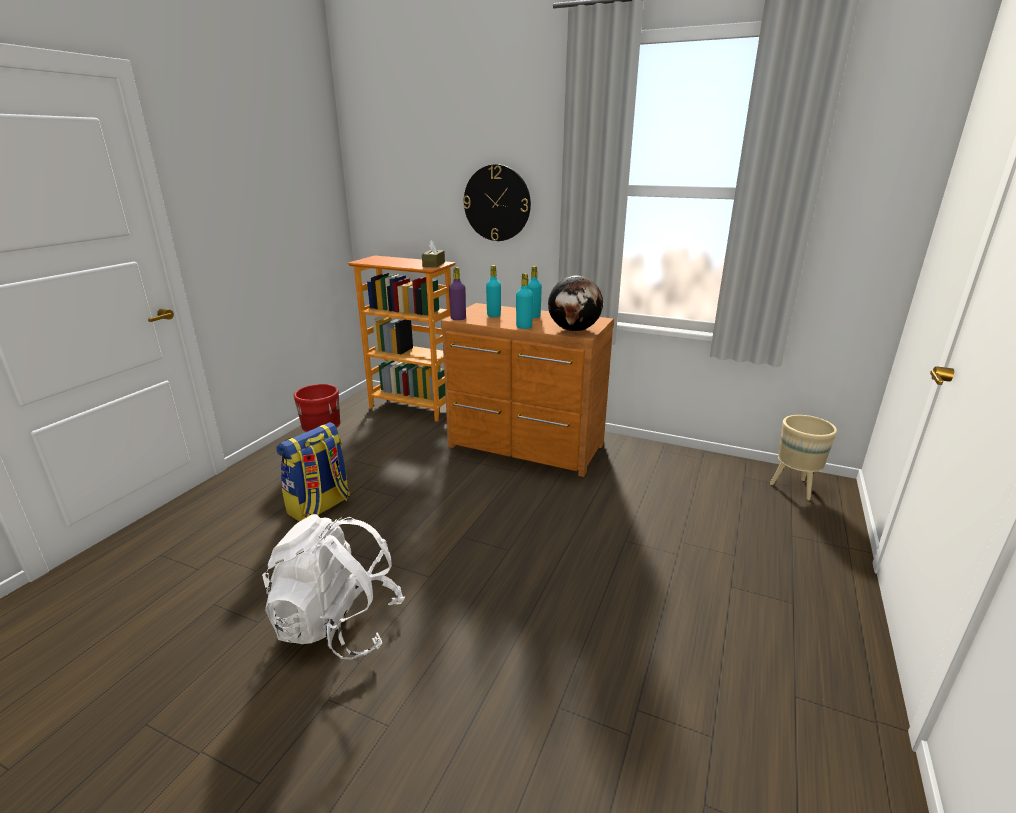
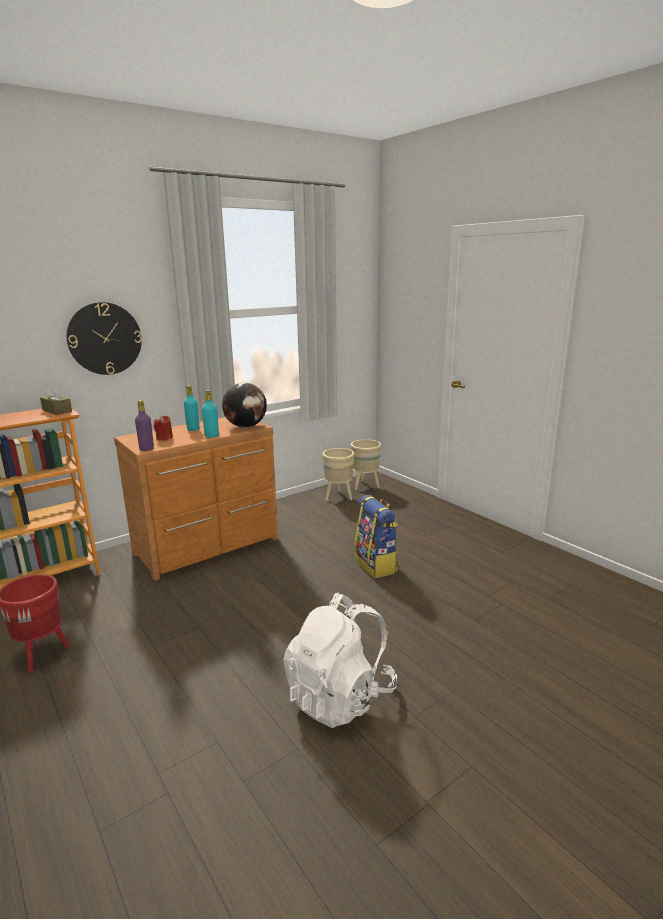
camera: 60 degrees left, 5 degrees down
backpack [276,422,350,521] -> backpack moved to [354,495,399,578]
turquoise bottle [486,265,501,317] -> red candle [154,416,173,441]
none -> beige planter [323,448,354,501]

